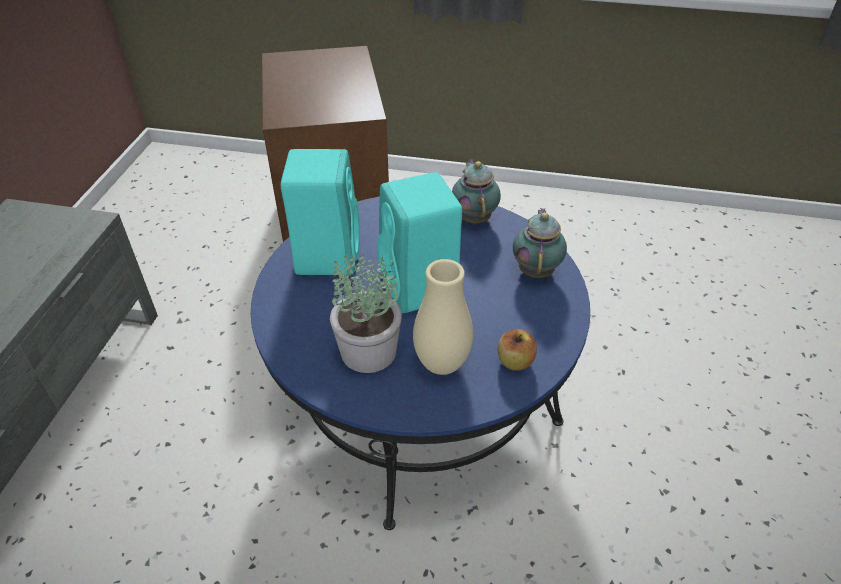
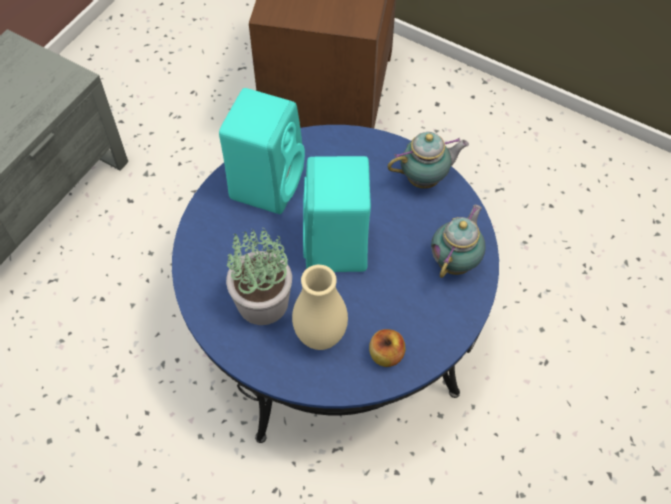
camera: 20 degrees right, 15 degrees up
teapot [452,160,501,223] -> teapot turned 60 degrees clockwise [388,132,469,189]

